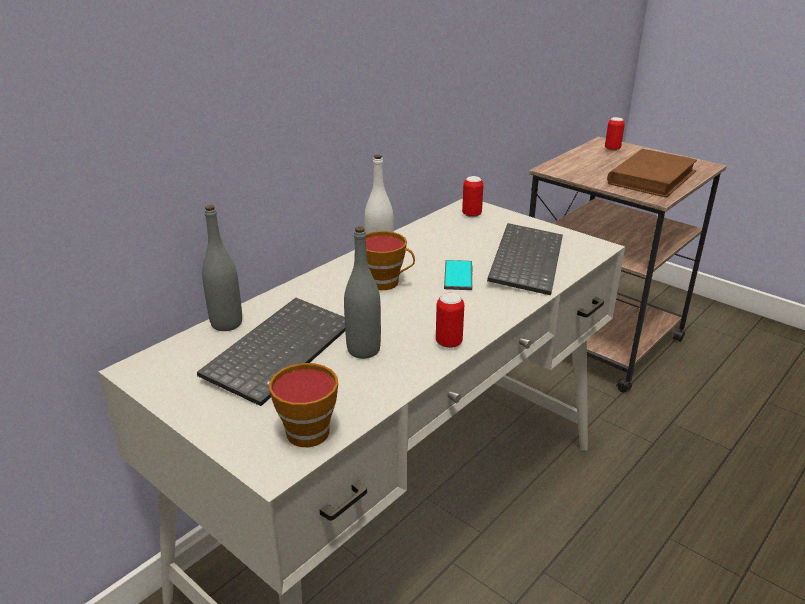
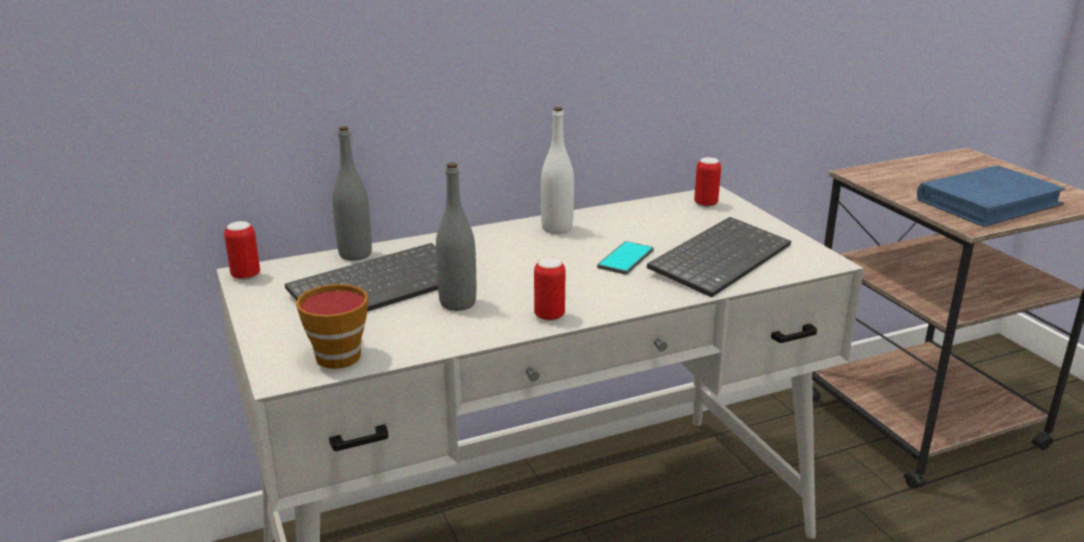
camera: 25 degrees right, 5 degrees down
cup [366,231,415,290] -> none
can [605,117,625,151] -> can moved to [224,221,260,280]
brown book [607,149,697,198] -> blue book [917,165,1066,227]

